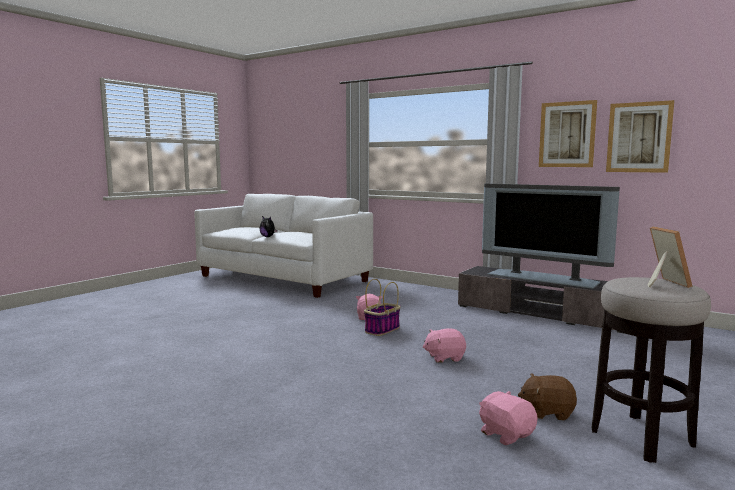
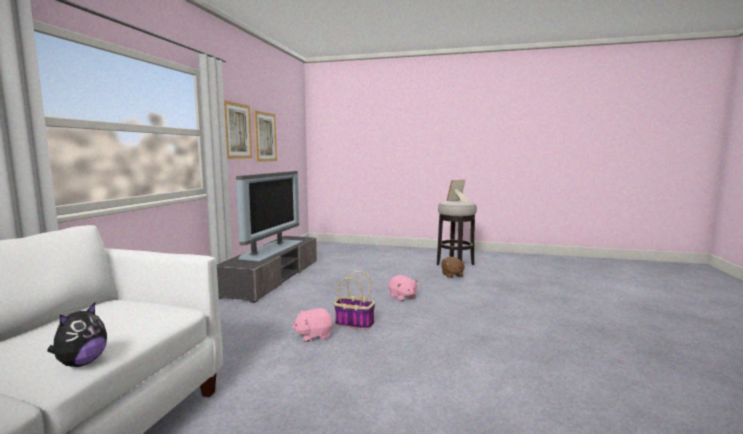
camera: 110 degrees left, 0 degrees up
pink plush toy [479,391,538,445] -> none

